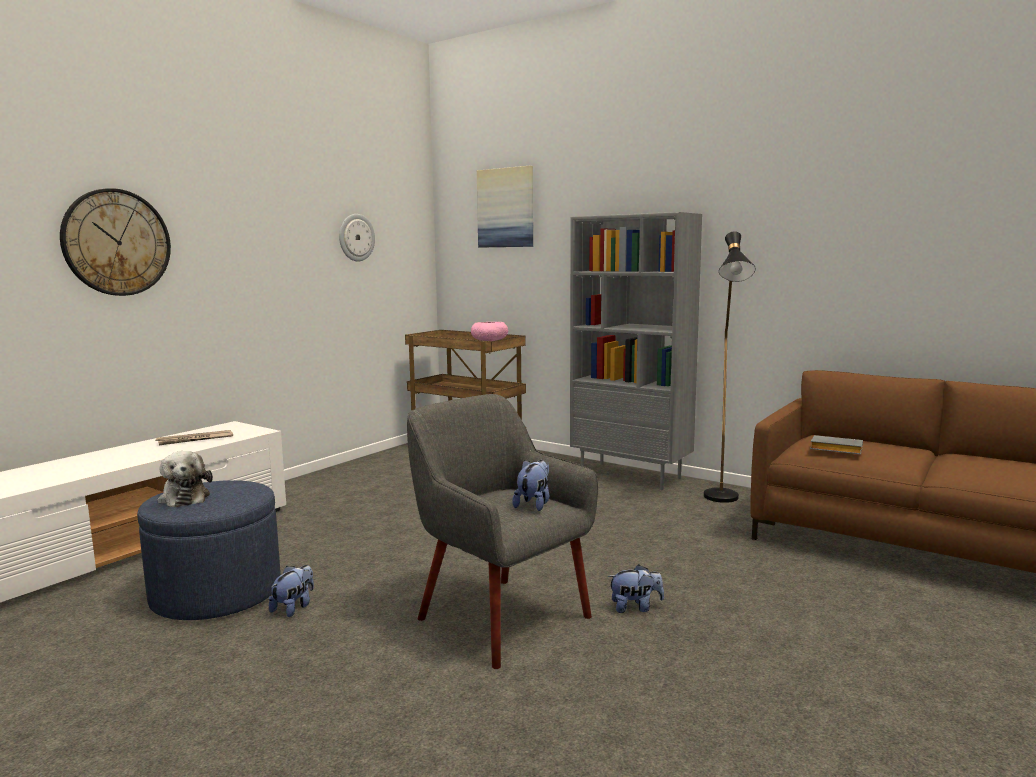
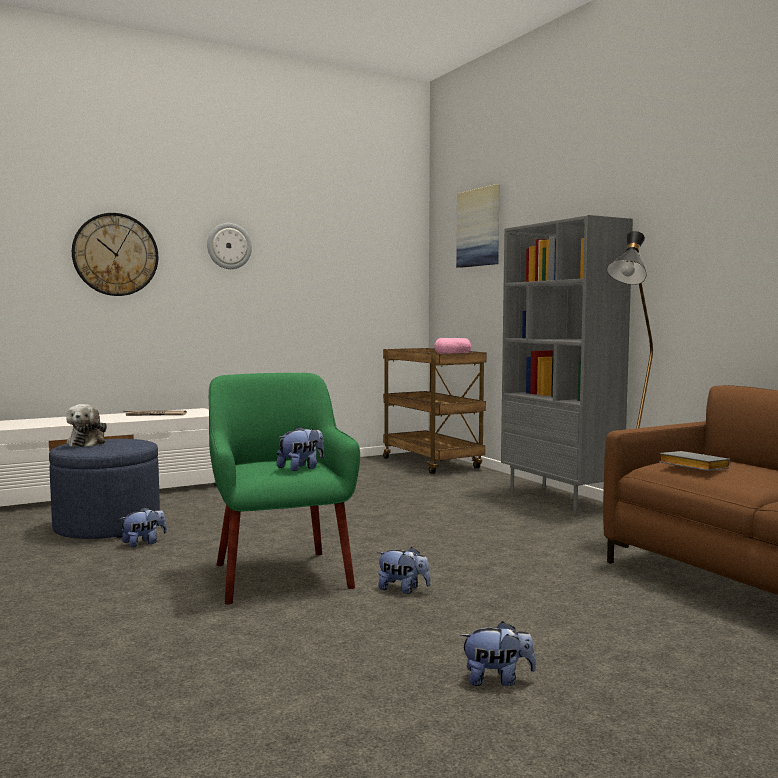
camera: 25 degrees right, 5 degrees down
wall clock [339,214,375,262] -> wall clock moved to [207,223,252,269]
grey armchair [407,394,598,669] -> green armchair [209,373,360,605]
none -> plush toy [460,621,536,686]

